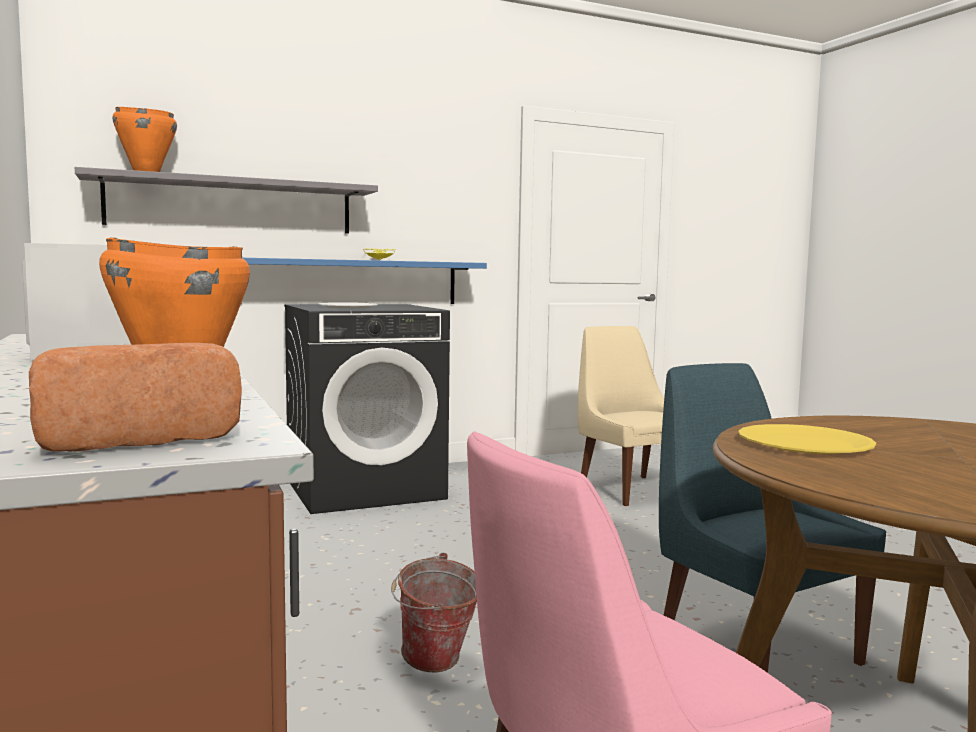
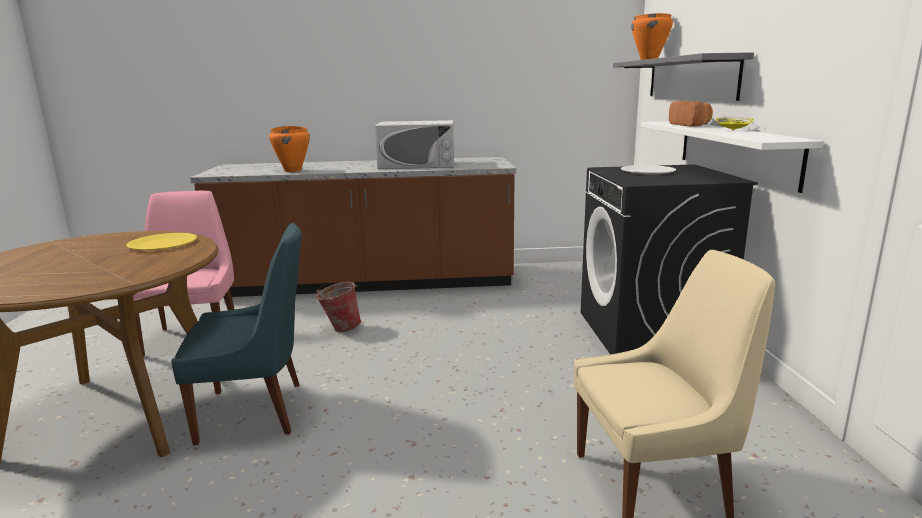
camera: 110 degrees right, 10 degrees up
bread [29,343,242,451] -> bread moved to [669,101,713,127]
blue shelf [243,258,487,304] -> white shelf [640,121,824,193]

